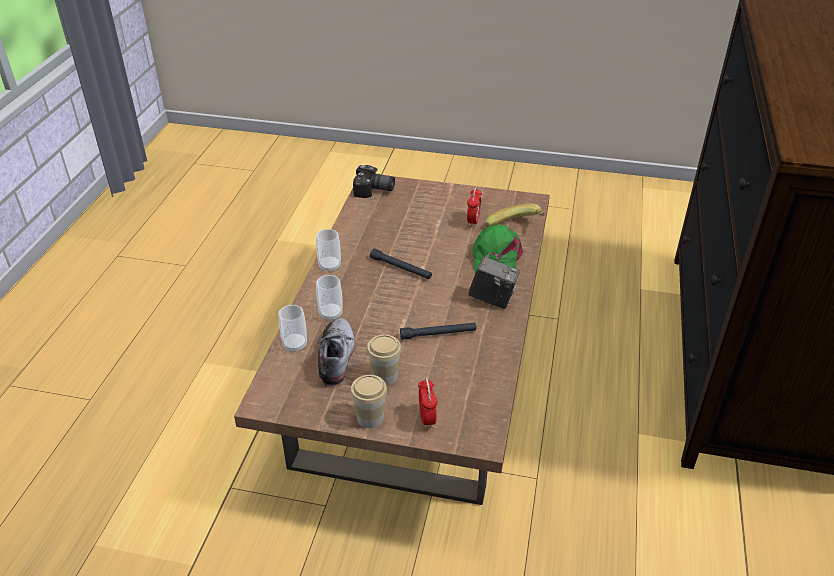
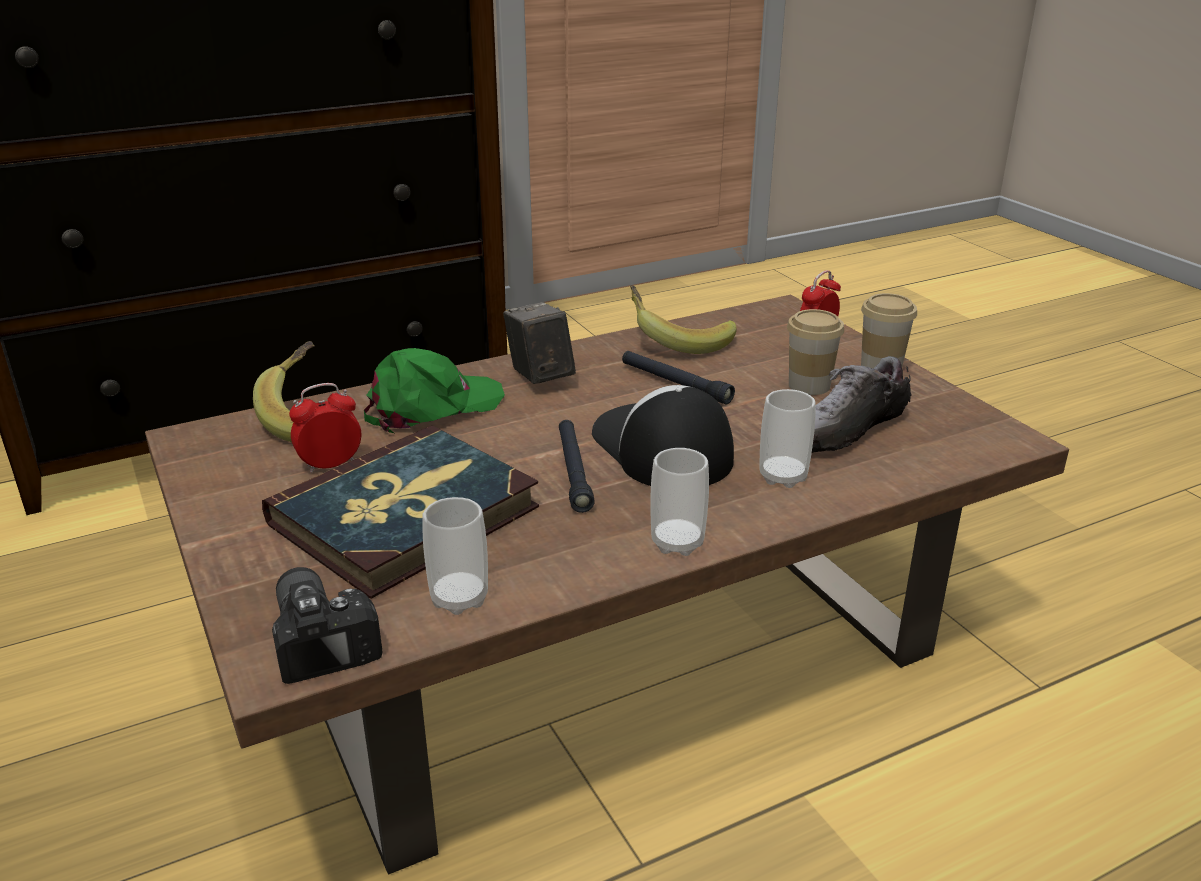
camera: 130 degrees left, 10 degrees down
cup [278,305,307,353] -> cup moved to [422,497,488,615]
none -> book [262,425,539,599]
none -> cap [592,385,734,486]
none -> banana [630,285,737,354]

